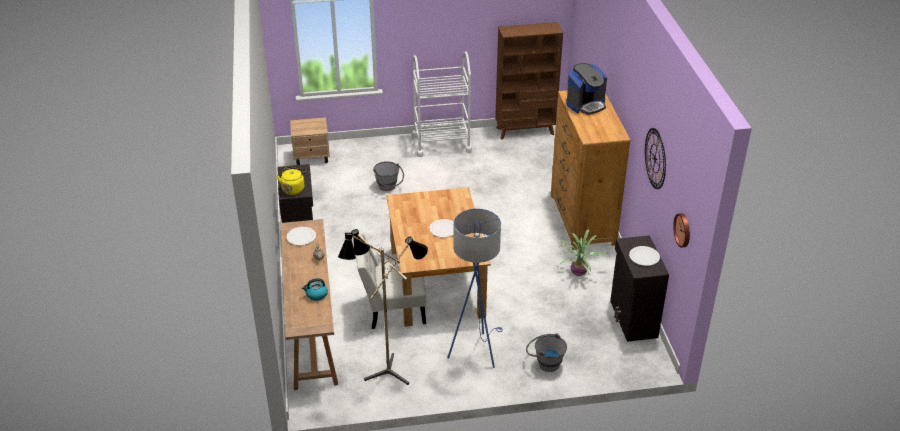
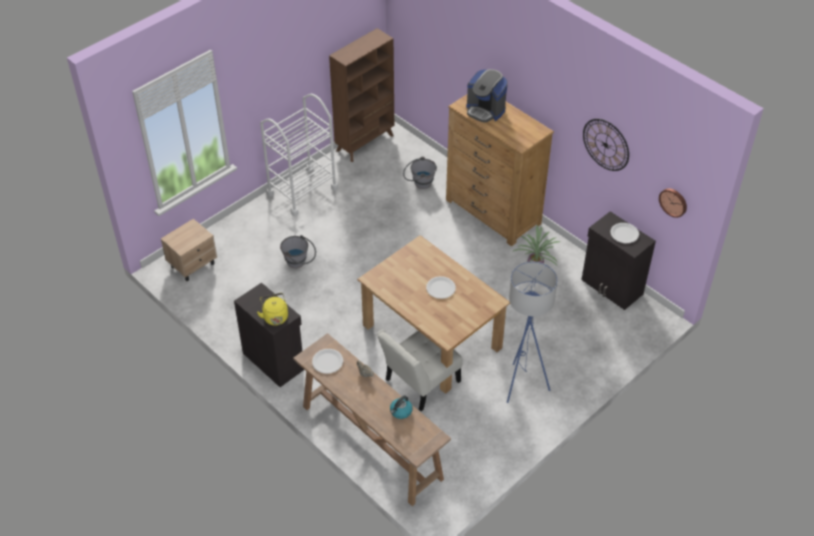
camera: 35 degrees left, 10 degrees up
floor lamp [338,229,428,385] -> none
grey bucket [526,333,567,372] -> grey bucket moved to [403,157,437,189]
coffee machine [566,63,607,115] -> coffee machine turned 105 degrees clockwise [466,69,508,123]

